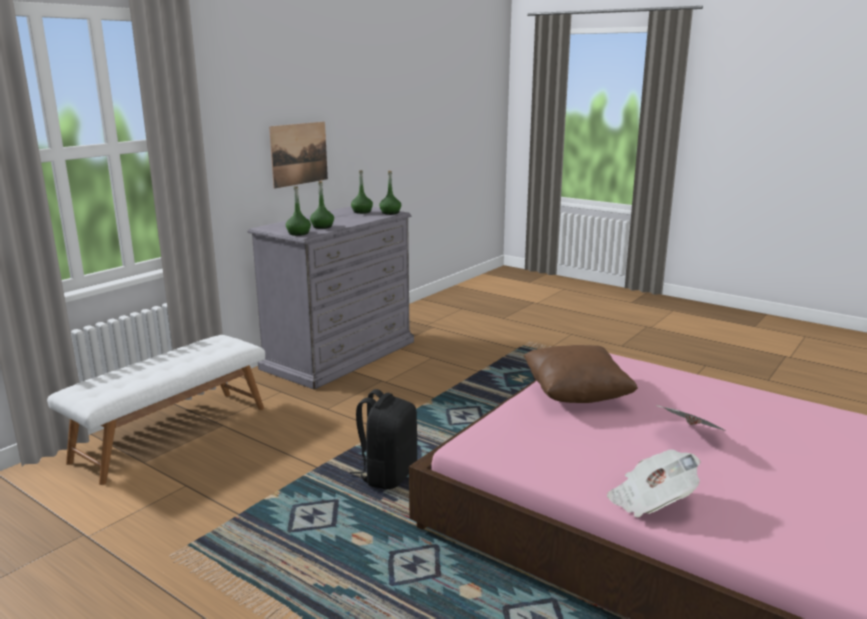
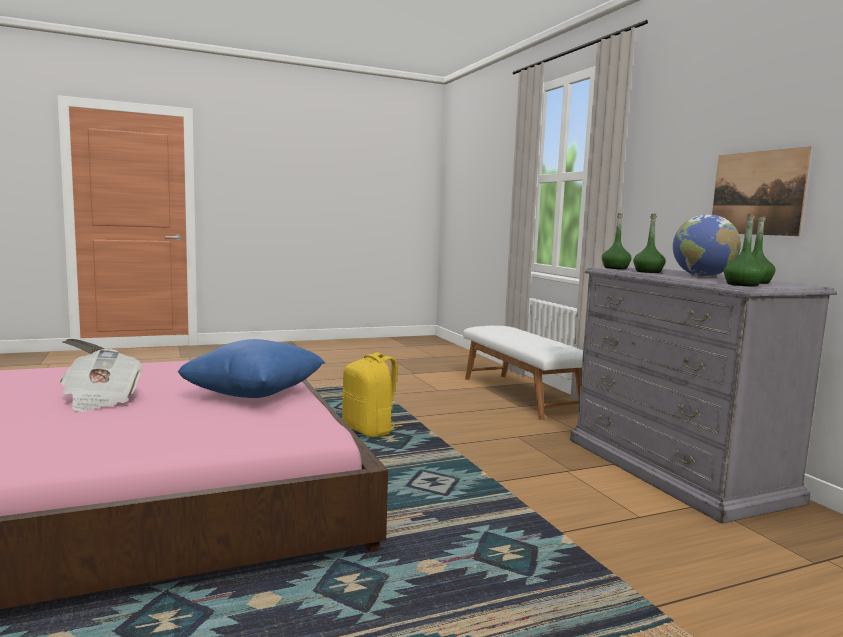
camera: 120 degrees right, 10 degrees down
black backpack [350,389,417,489] -> yellow backpack [342,352,402,438]
brown pillow [523,345,638,403] -> blue pillow [178,339,325,398]
none -> globe [673,214,741,277]

